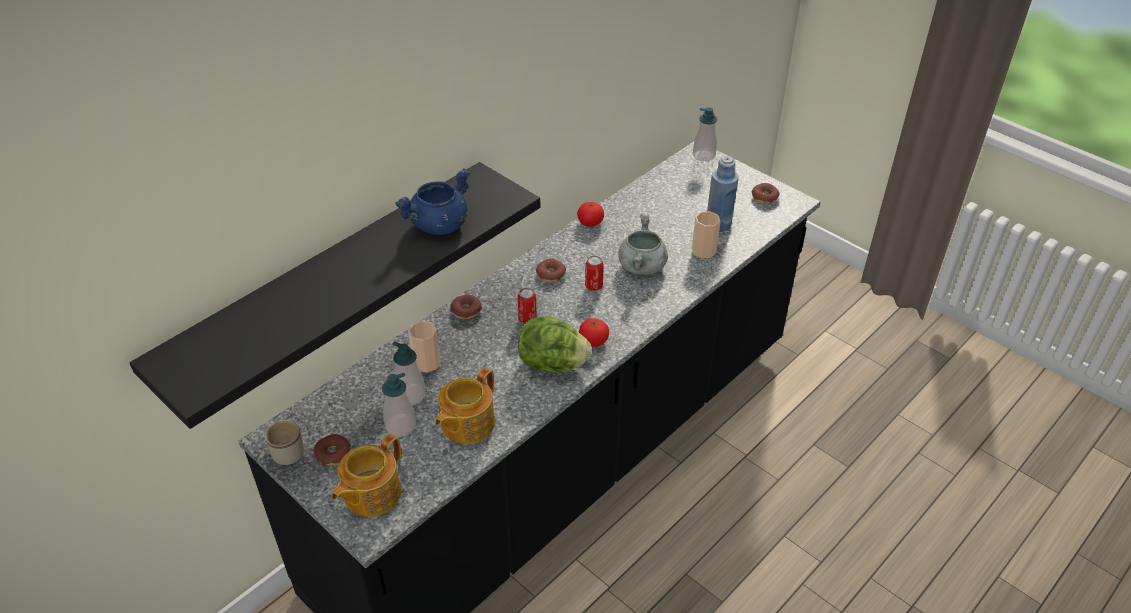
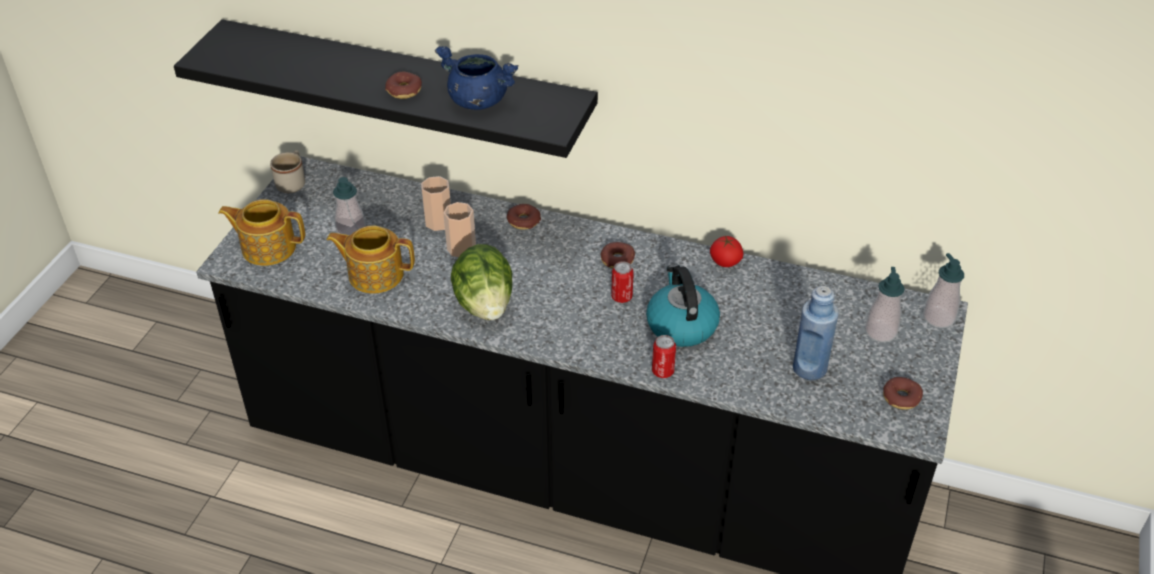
camera: 65 degrees right, 0 degrees up
donut [314,434,351,466] -> donut moved to [385,72,422,99]
soap dispenser [392,341,426,405] -> soap dispenser moved to [865,267,905,342]
can [518,288,537,323] -> can moved to [652,335,676,378]
tomato [579,318,609,347] -> none
grey cooking pot [618,214,668,275] -> kettle [646,265,720,347]
cup [692,211,720,258] -> cup moved to [443,202,476,257]

